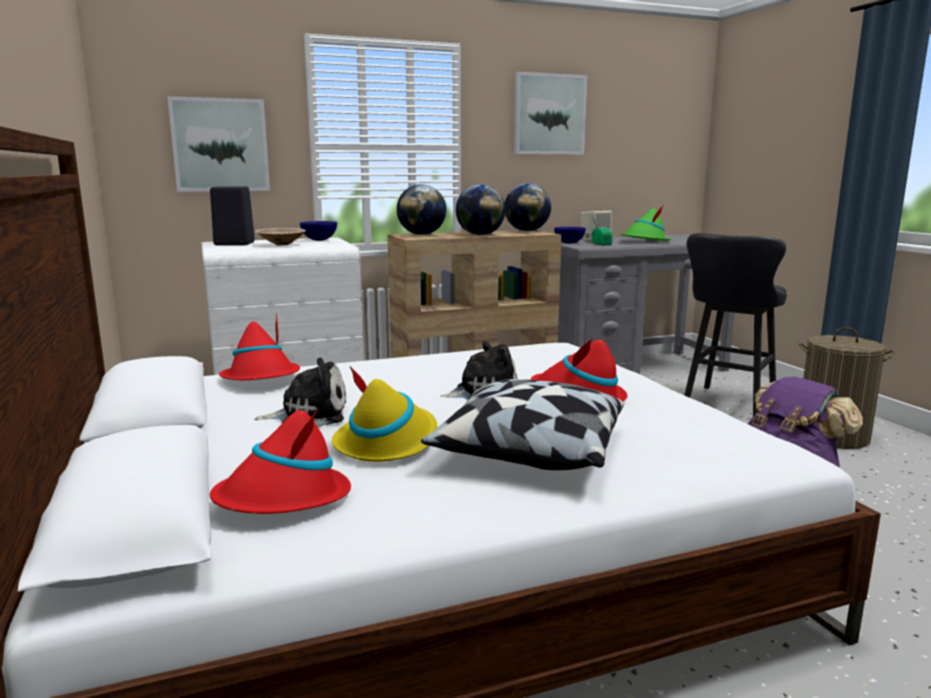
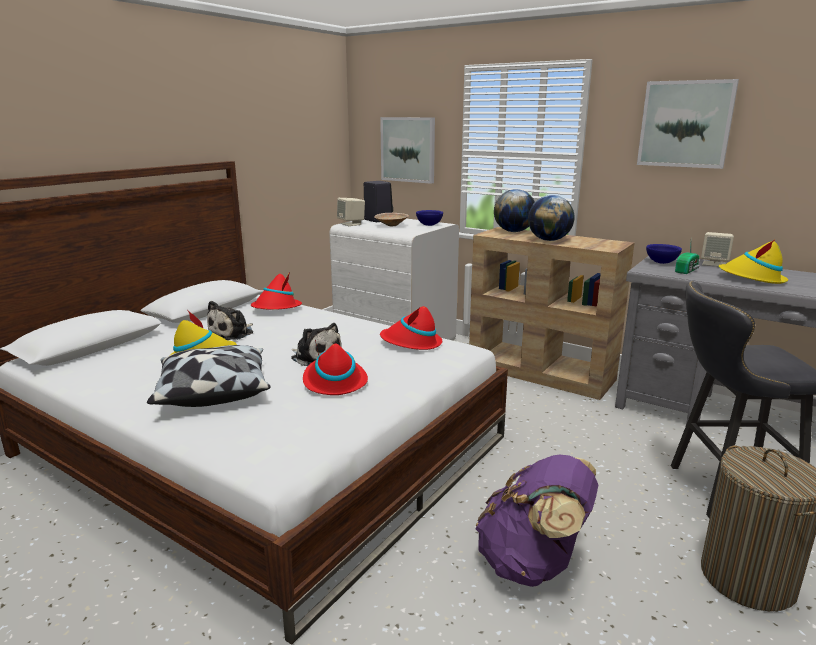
camera: 55 degrees right, 5 degrees up
red hat [210,409,351,514] -> red hat moved to [380,306,442,350]
plush toy [254,358,346,427] -> plush toy turned 75 degrees clockwise [207,301,253,340]
globe [505,183,551,231] -> none
green hat [620,204,671,241] -> yellow hat [719,240,788,284]
none -> beige speaker [337,198,365,226]

